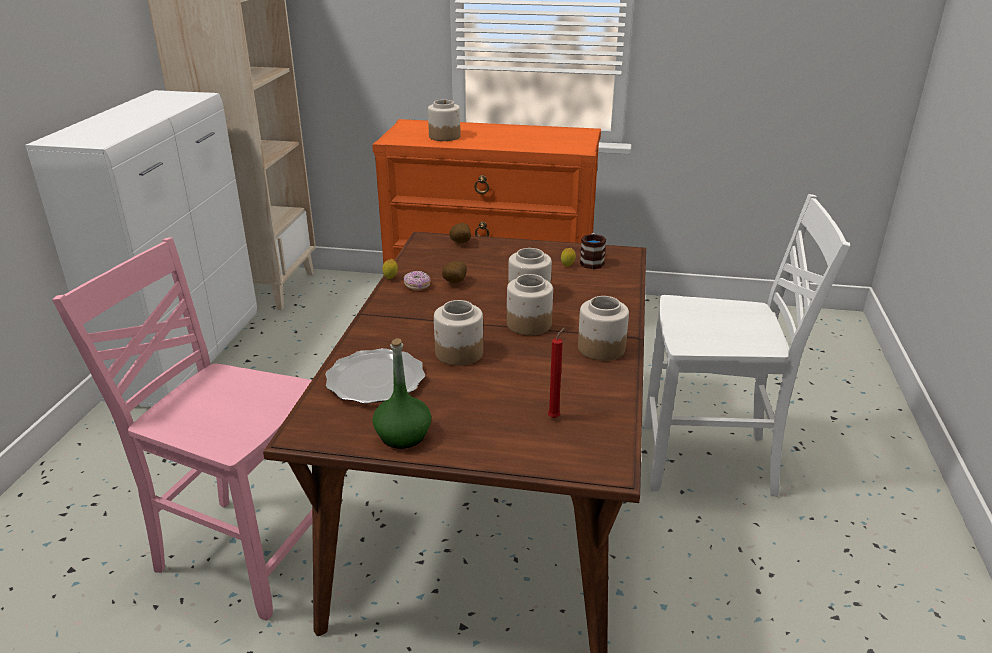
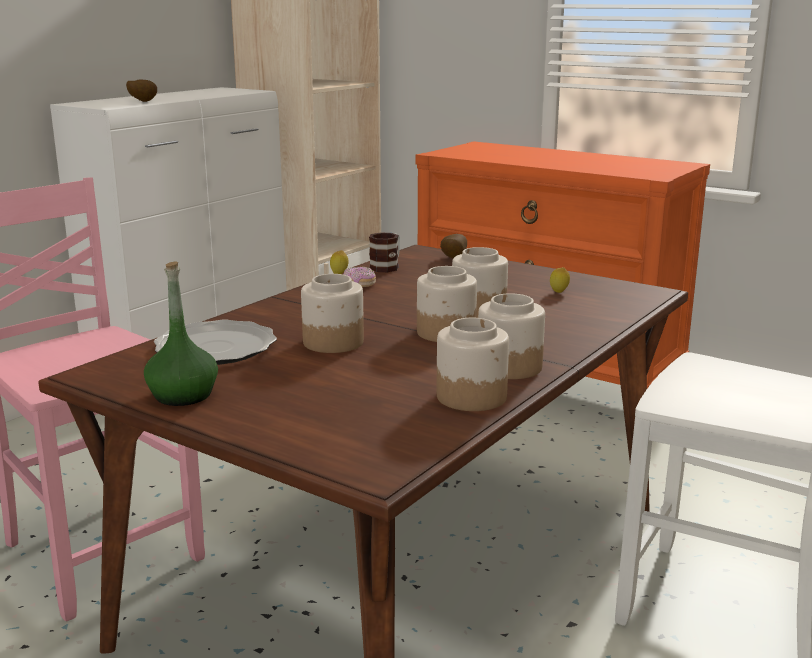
camera: 25 degrees right, 10 degrees down
jar [428,100,461,141] -> jar moved to [436,318,509,411]
potato [442,261,467,283] -> potato moved to [126,79,157,102]
red candle [548,327,565,418] -> none
mug [580,233,606,269] -> mug moved to [369,232,400,272]

